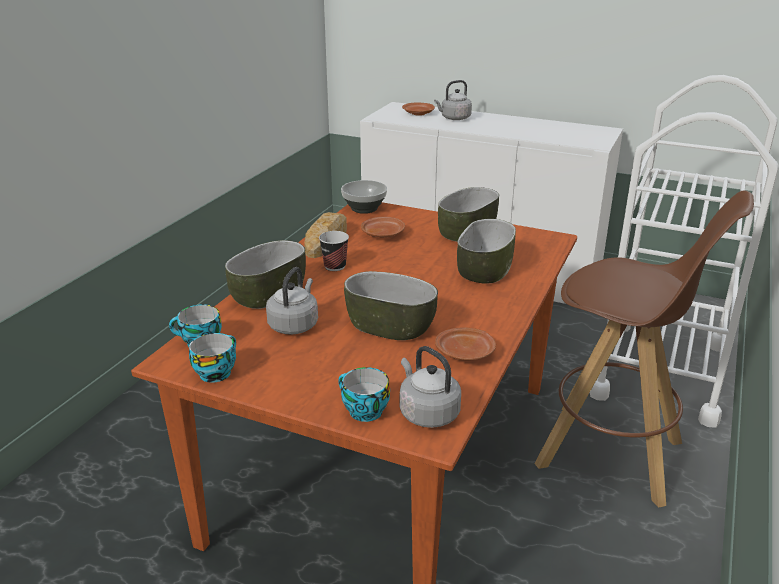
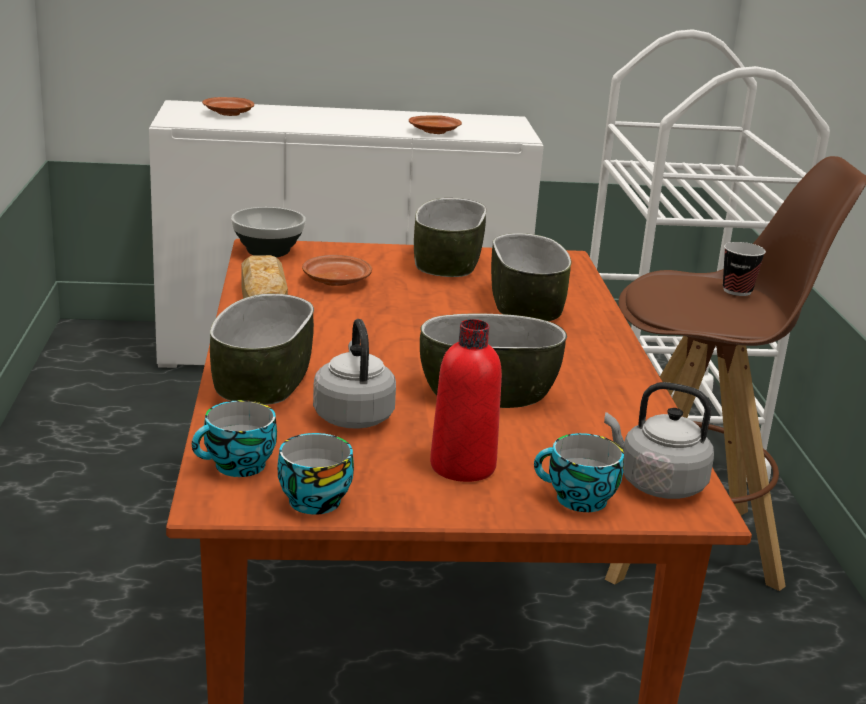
camera: 30 degrees left, 5 degrees down
cup [319,231,349,271] -> cup moved to [723,242,766,296]
grey kettle [434,80,472,120] -> none
brown plate [435,328,496,361] -> brown plate moved to [409,116,462,134]
none -> red bottle [430,319,502,482]

